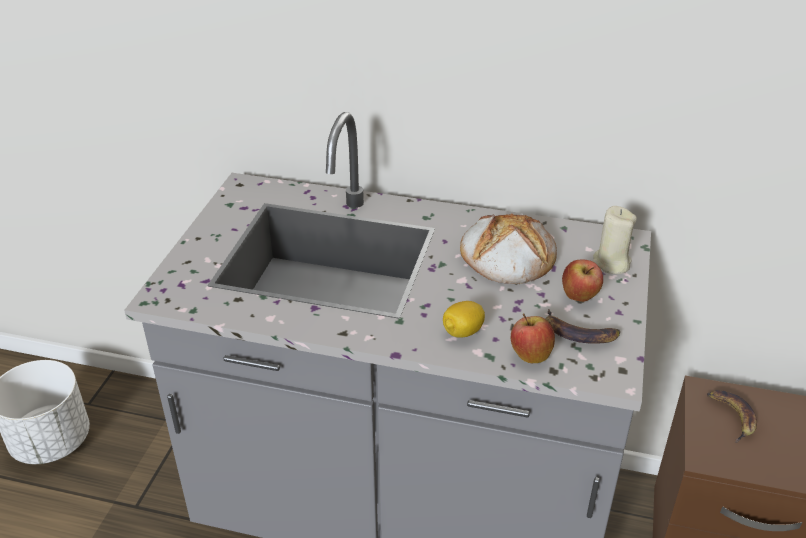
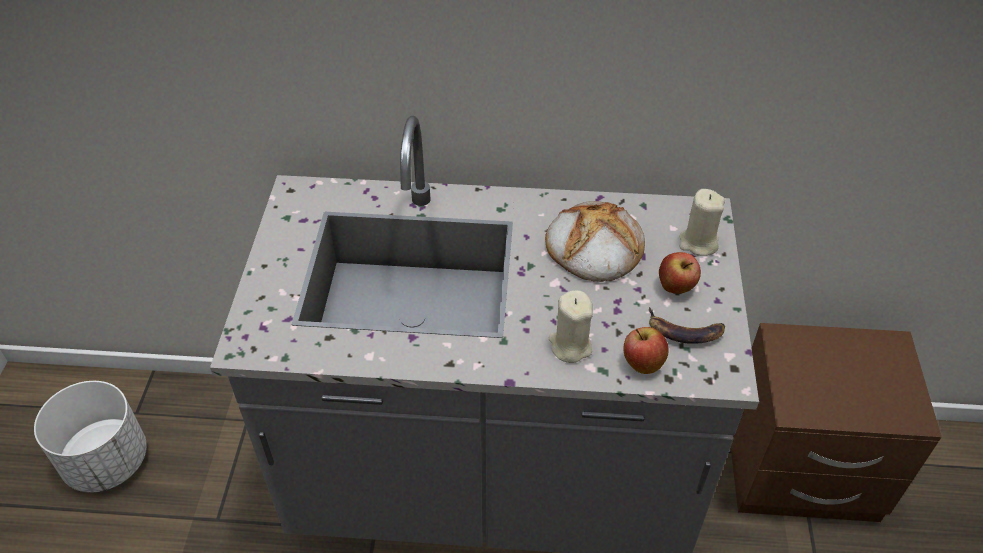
camera: 10 degrees left, 10 degrees up
lemon [443,301,485,338] -> beige candle [549,290,593,363]
banana [707,390,757,443] -> none

